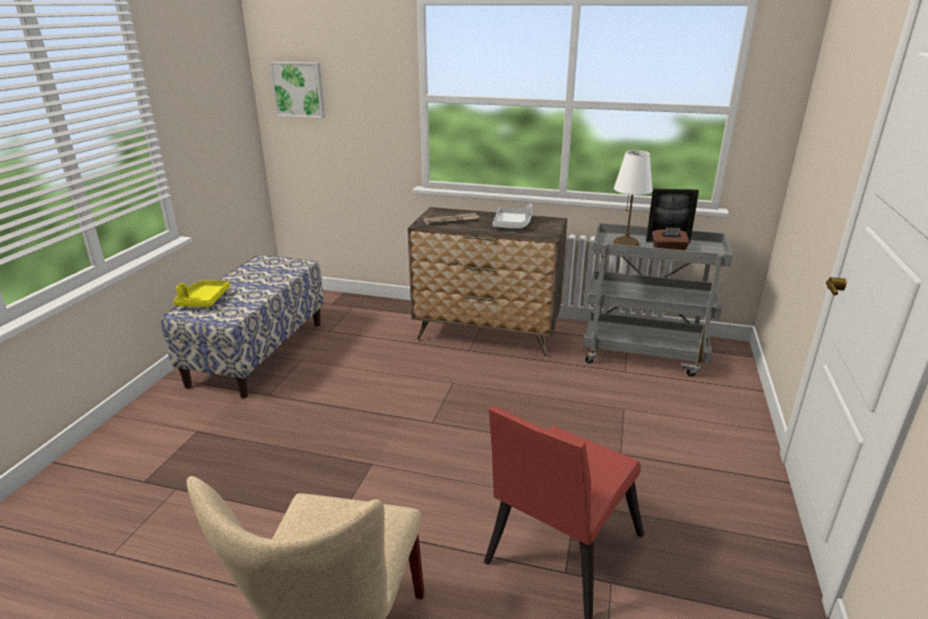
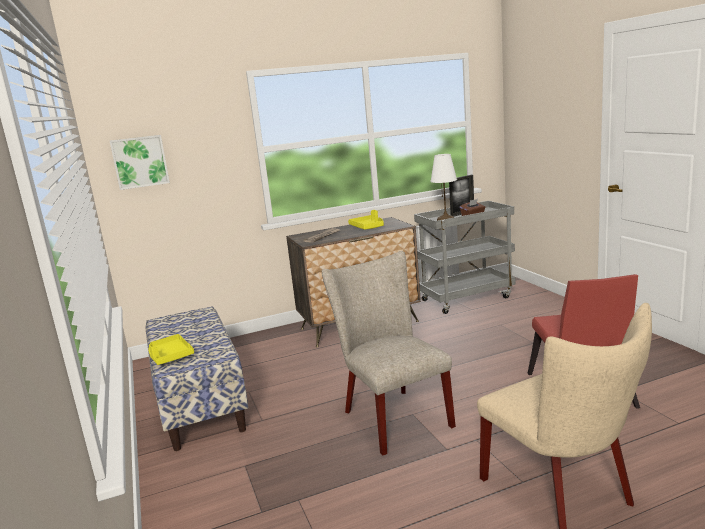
camera: 35 degrees left, 10 degrees down
white tray [493,204,532,229] -> yellow tray [348,210,384,230]
none -> beige chair [322,251,456,455]

